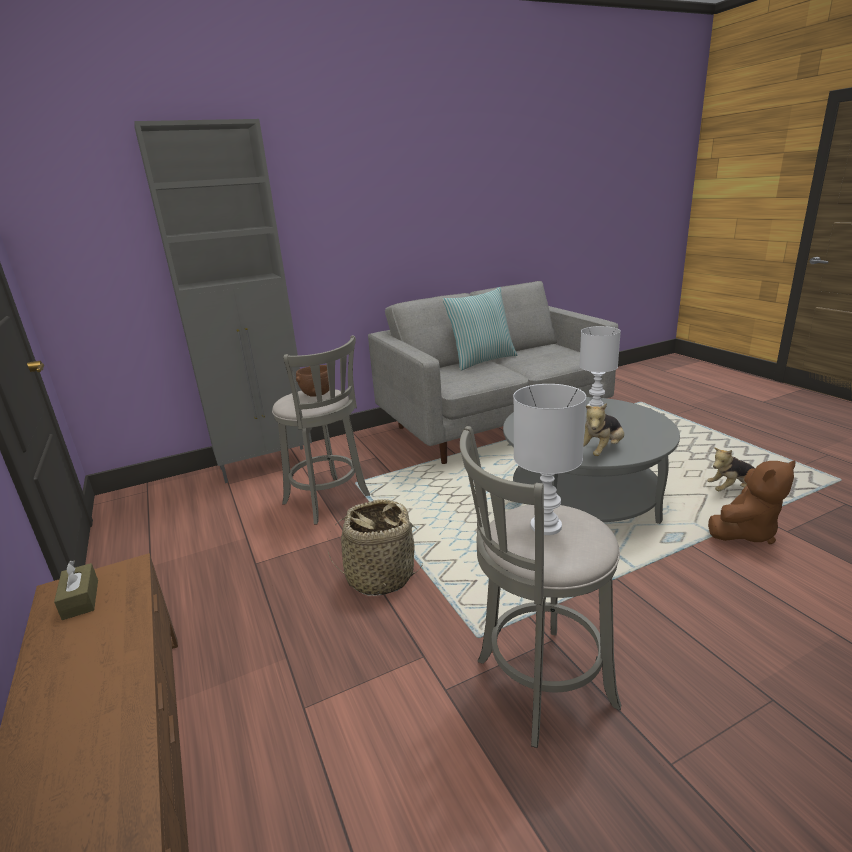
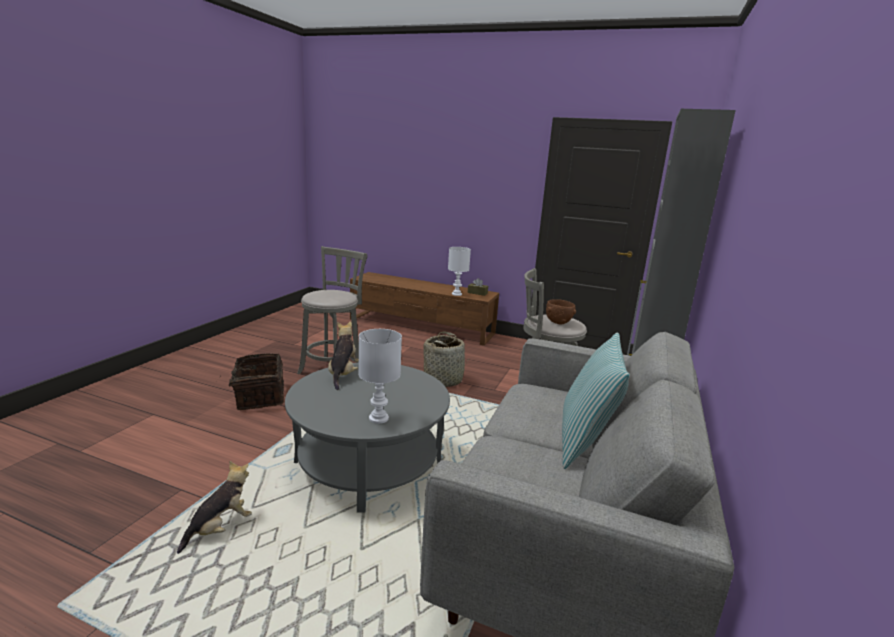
camera: 135 degrees right, 5 degrees down
white table lamp [513,384,586,535] -> white table lamp moved to [448,247,471,296]
brown plush toy [708,460,796,544] -> none
none -> basket [229,353,284,410]

